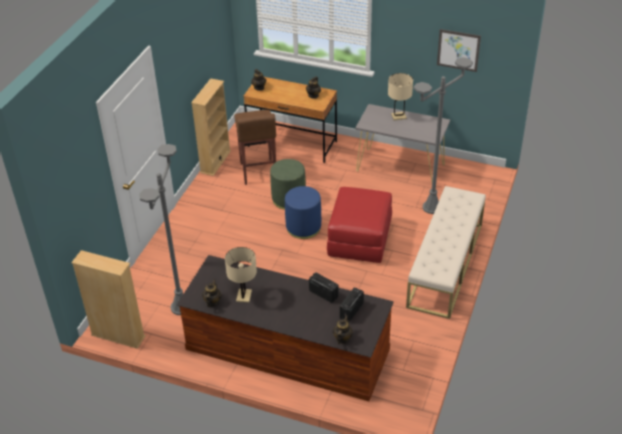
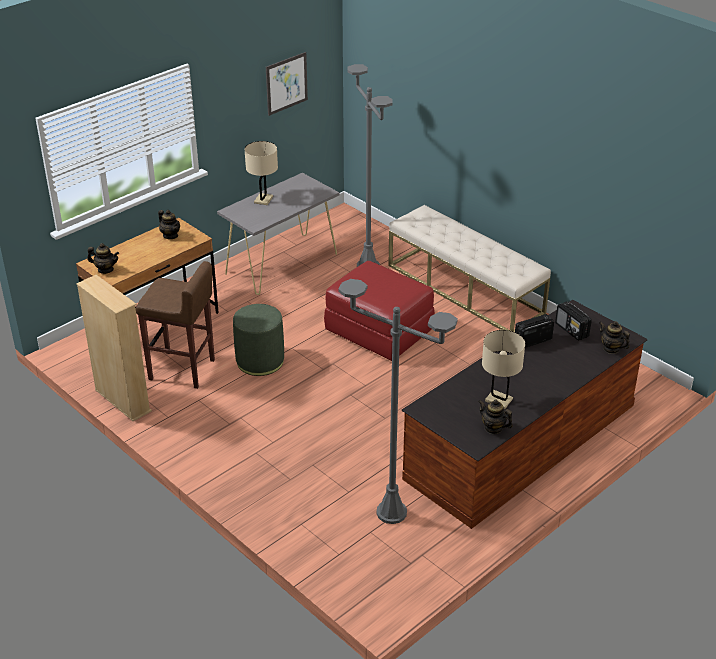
camera: 65 degrees left, 5 degrees down
beige bookcase [71,250,146,349] -> none
blue ottoman [285,186,321,239] -> none

